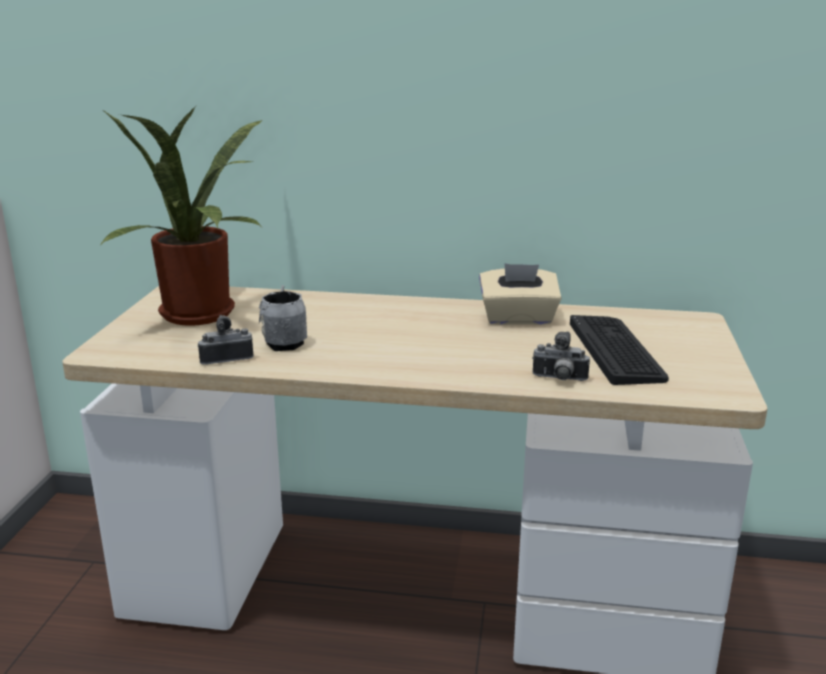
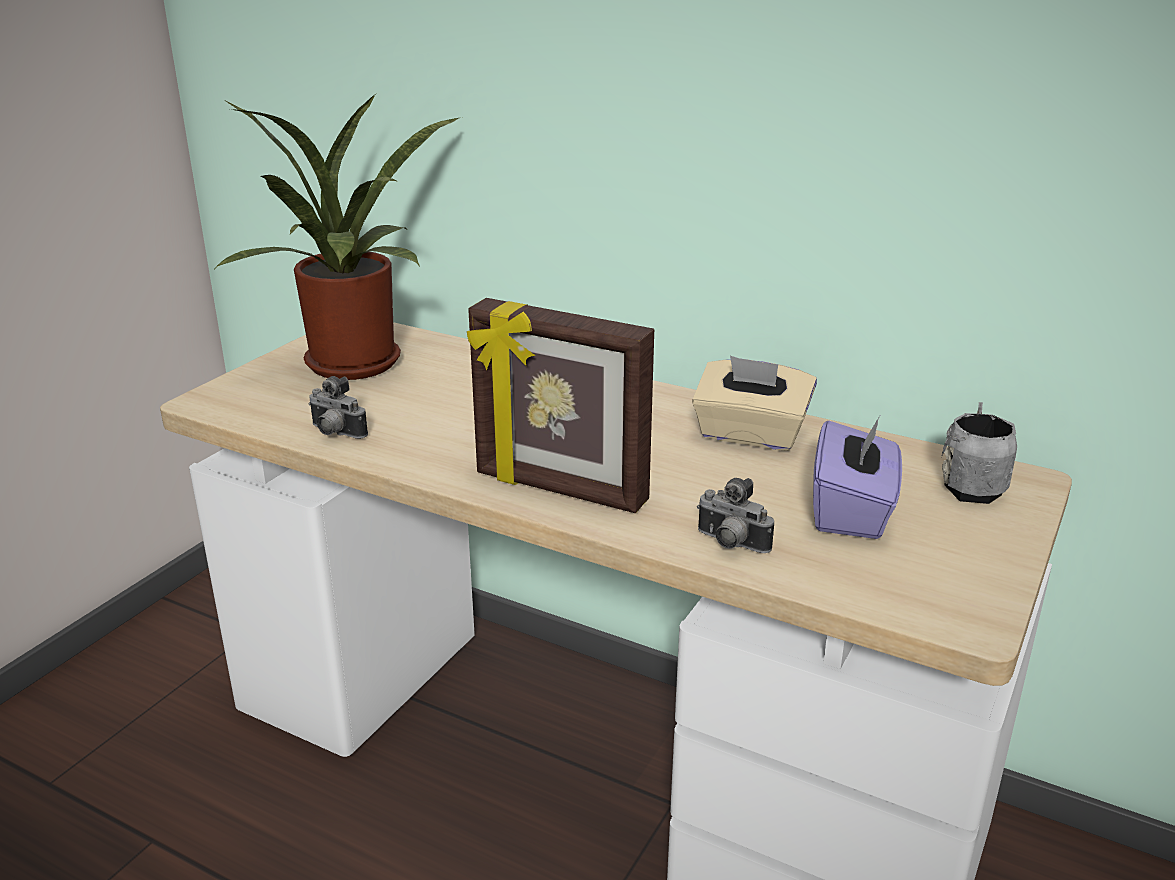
camera: 20 degrees right, 5 degrees up
camera [198,315,253,365] -> camera turned 150 degrees counterclockwise [308,376,368,439]
grey mug [259,285,307,351] -> grey mug moved to [941,402,1017,504]
keyboard [570,315,669,385] -> purple tissue box [813,414,902,539]
none -> picture frame [467,298,654,513]

